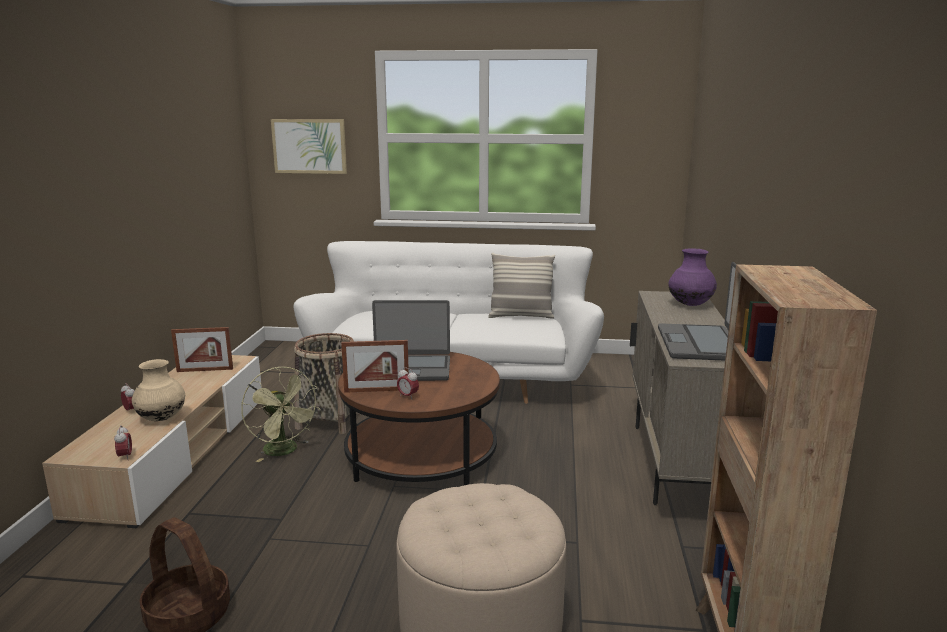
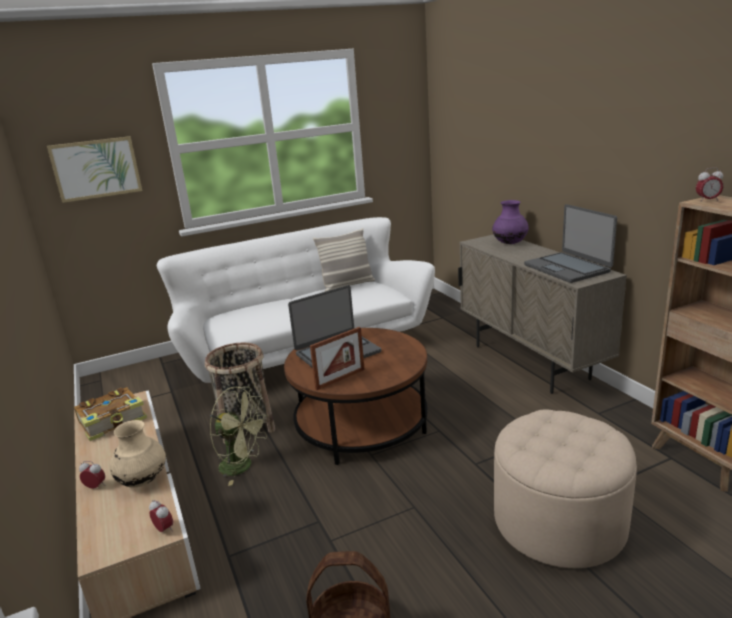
camera: 30 degrees left, 5 degrees up
picture frame [171,327,233,372] -> book [74,387,147,441]
alarm clock [397,367,419,400] -> alarm clock moved to [696,168,723,202]

